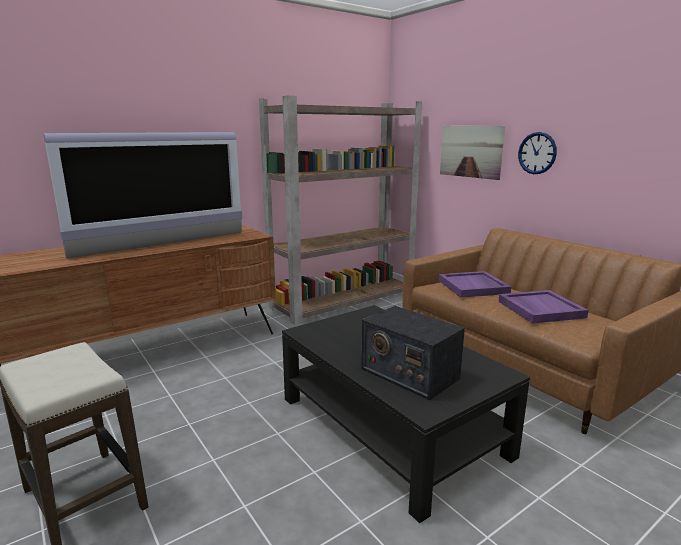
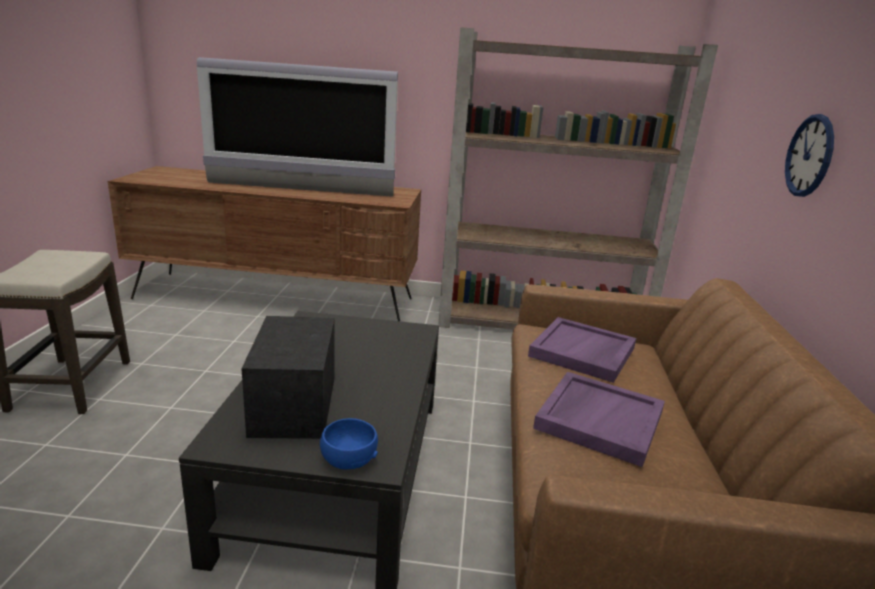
camera: 40 degrees right, 5 degrees up
picture [440,126,505,180] -> none
none -> blue bowl [320,418,378,469]

